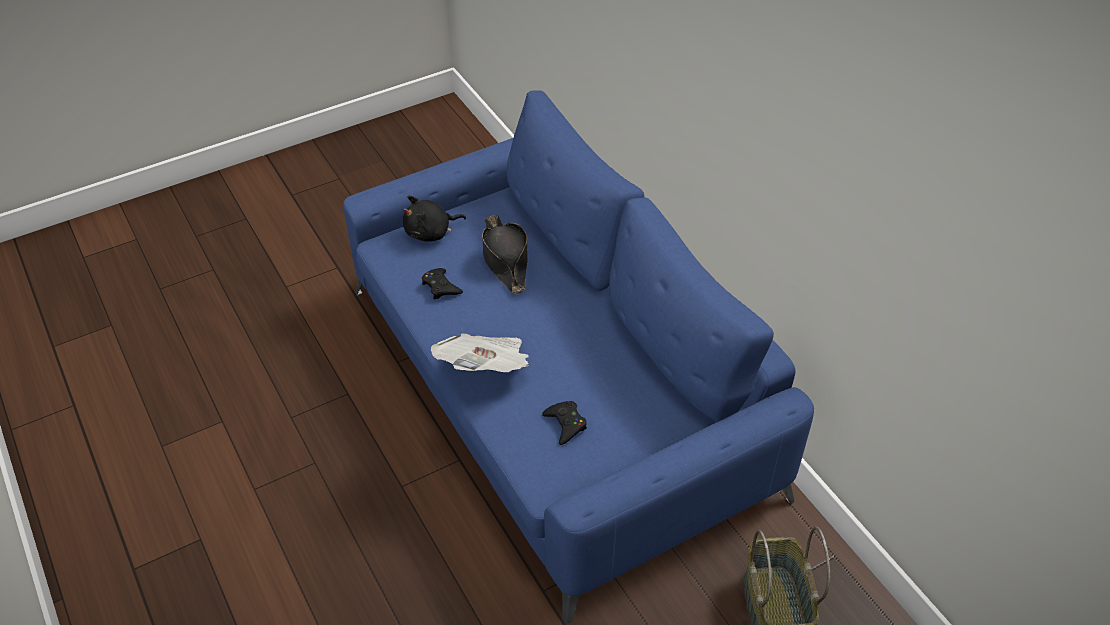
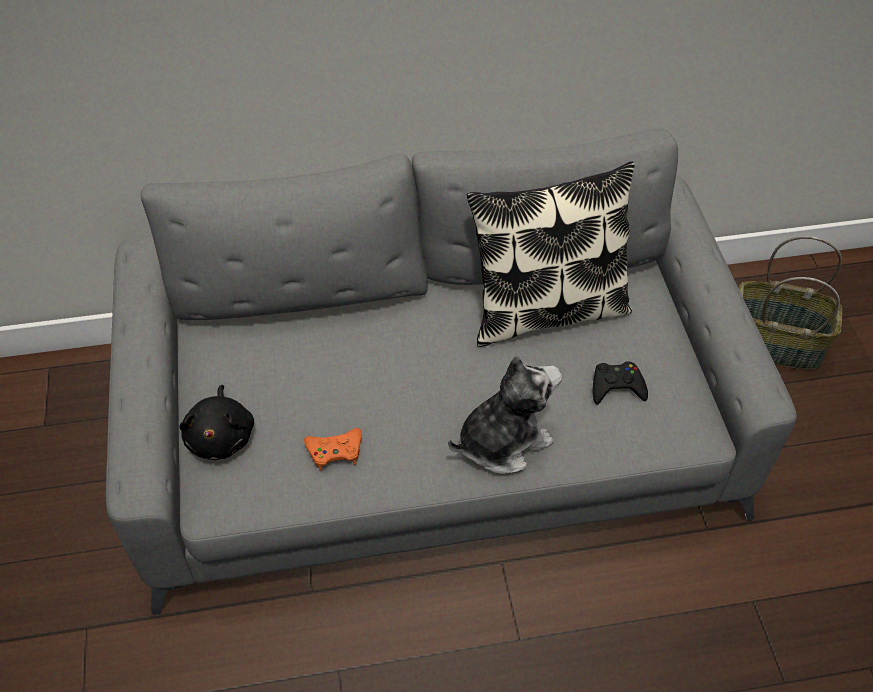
camera: 70 degrees left, 5 degrees up
blue sofa [343,90,814,623] -> grey sofa [106,128,797,615]
black game controller [422,268,463,300] -> orange game controller [304,428,362,471]
newspaper [431,333,530,372] -> plush toy [448,356,562,474]
black hat [482,215,528,294] -> none
none -> pillow [467,162,635,347]

